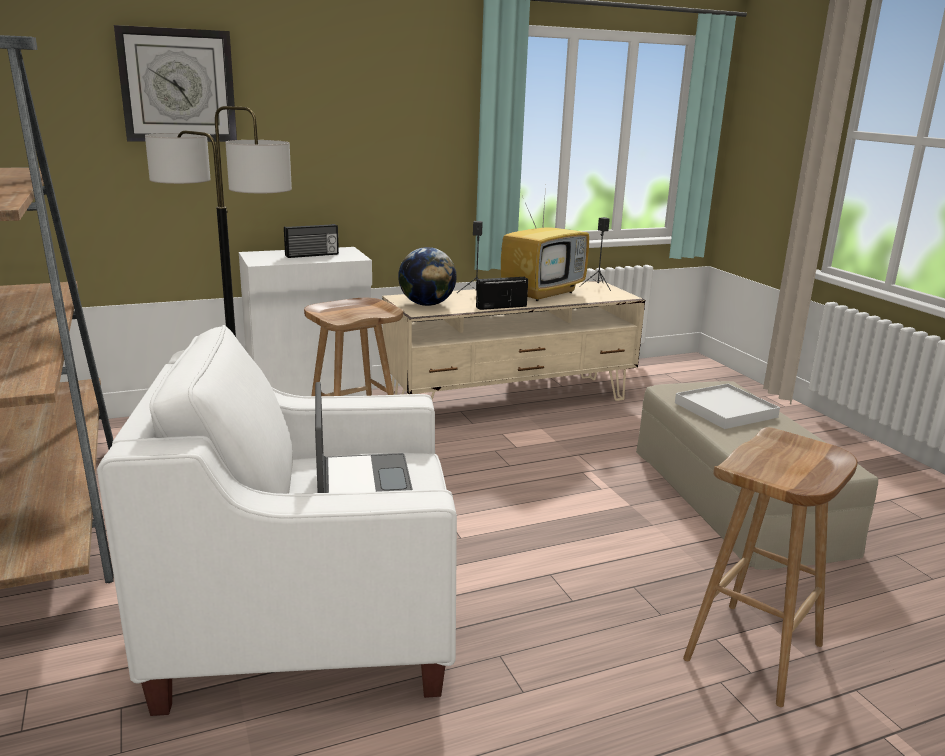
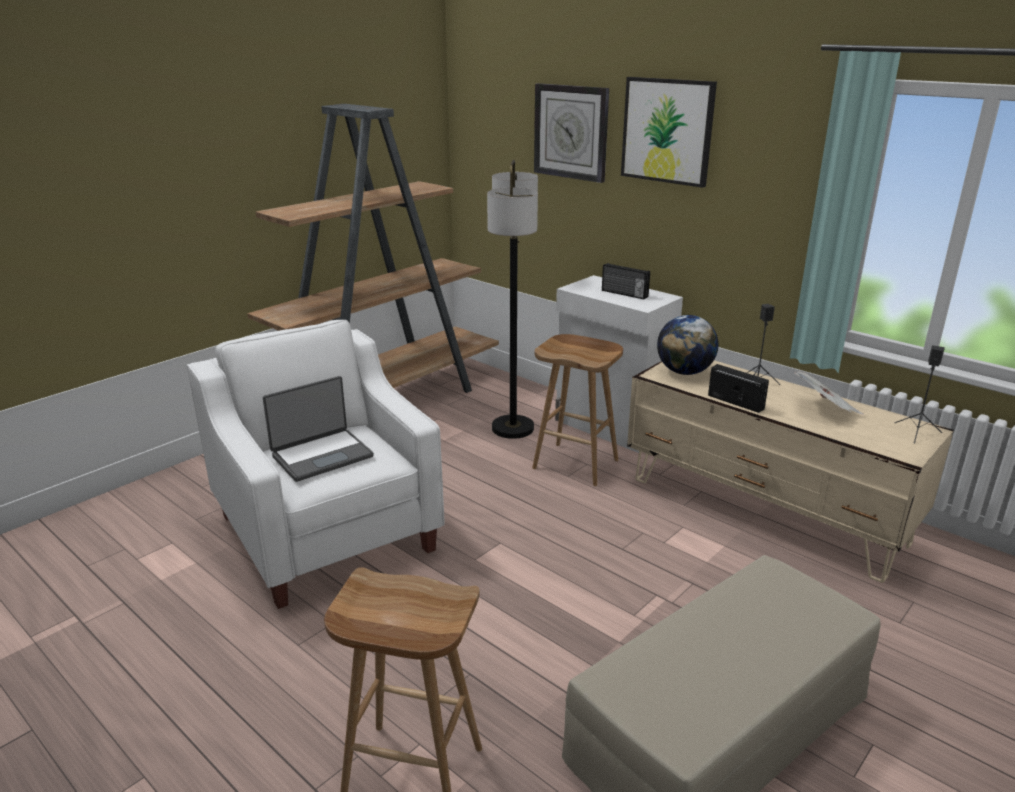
camera: 65 degrees right, 5 degrees up
television [501,186,589,301] -> newspaper [795,371,865,415]
white tray [675,384,780,429] -> none
none -> picture [621,77,717,188]

